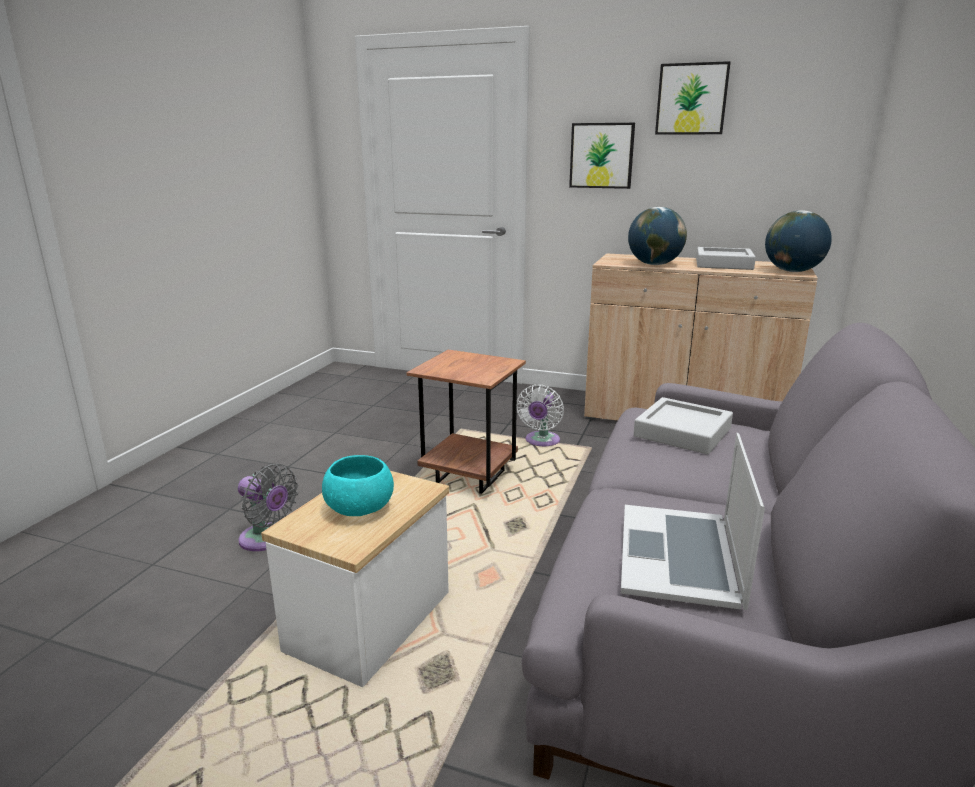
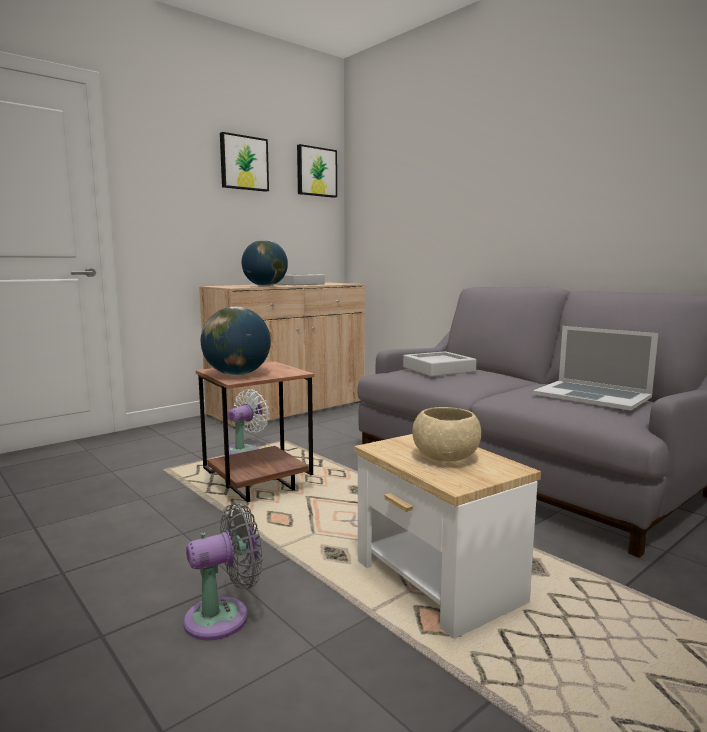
camera: 60 degrees left, 10 degrees down
turquoise bowl [322,455,394,516] -> beige bowl [412,407,481,461]
white fan [517,385,564,446] -> white fan turned 105 degrees counterclockwise [227,389,270,455]
picture [569,123,635,189] -> picture moved to [297,144,337,198]
globe [765,210,832,272] -> globe moved to [201,307,271,375]

